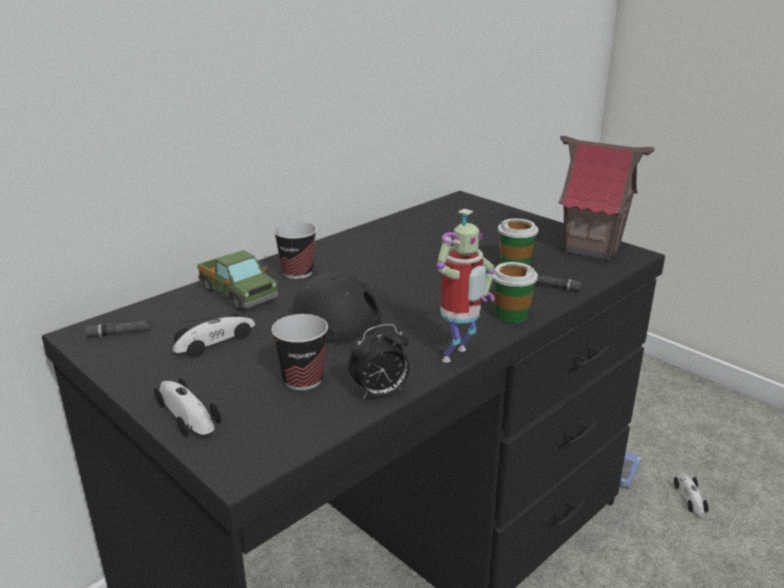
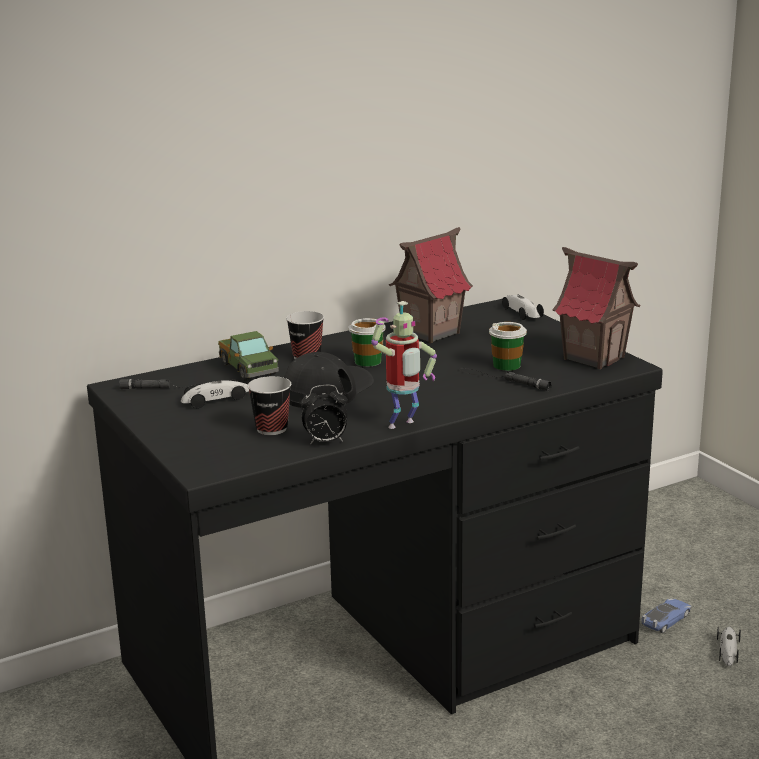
camera: 15 degrees right, 5 degrees down
toy car [154,378,221,438] -> toy car moved to [502,295,544,320]
cup [493,262,538,323] -> cup moved to [349,318,386,367]
none -> toy house [388,227,473,343]

